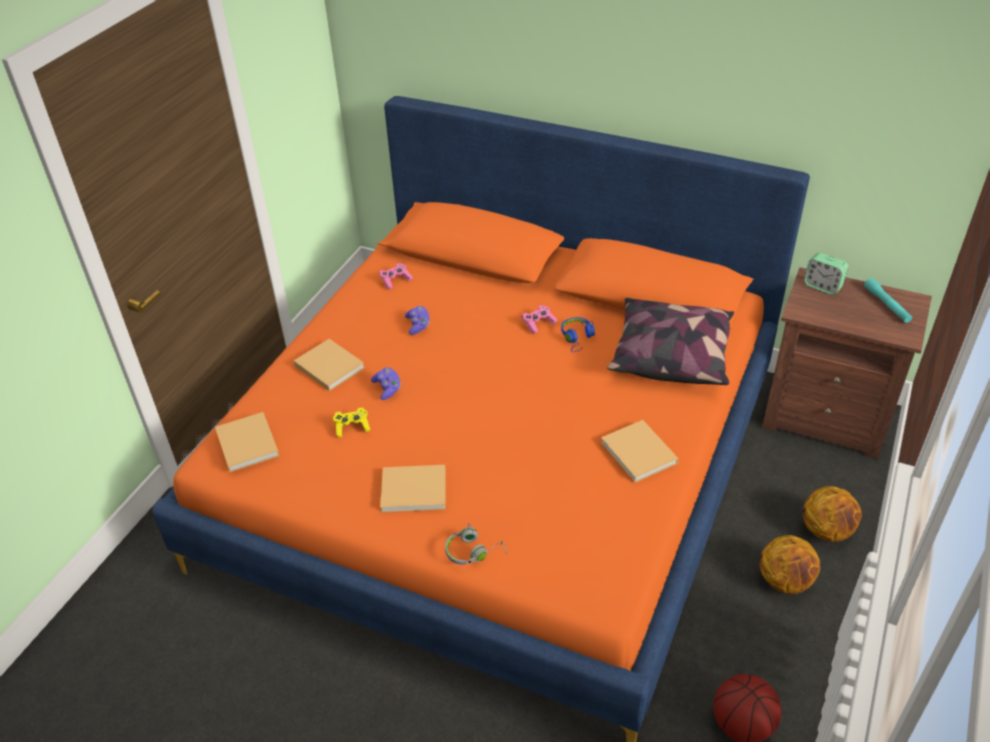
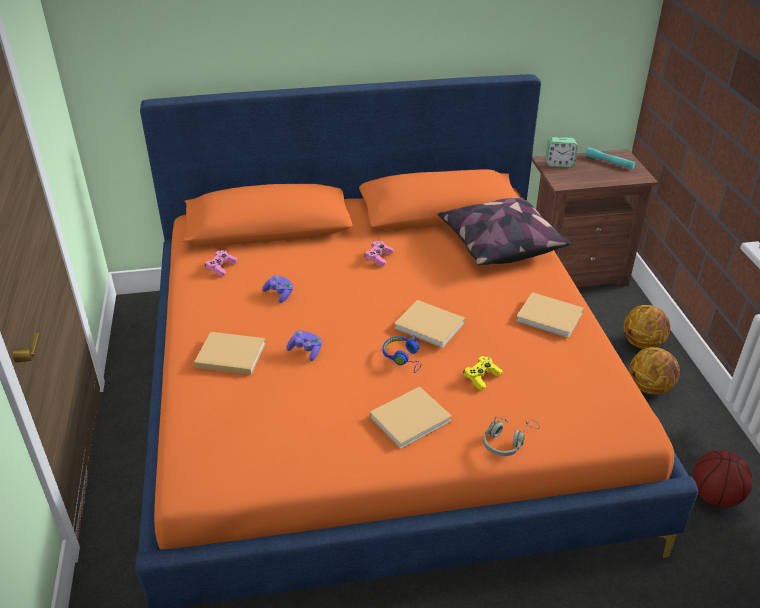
camera: 35 degrees left, 5 degrees down
beige book [215,412,279,472] -> beige book moved to [394,300,465,348]
yellow game controller [333,407,370,438] -> yellow game controller moved to [464,356,503,390]
blue headphones [561,317,595,352] -> blue headphones moved to [383,335,422,373]

